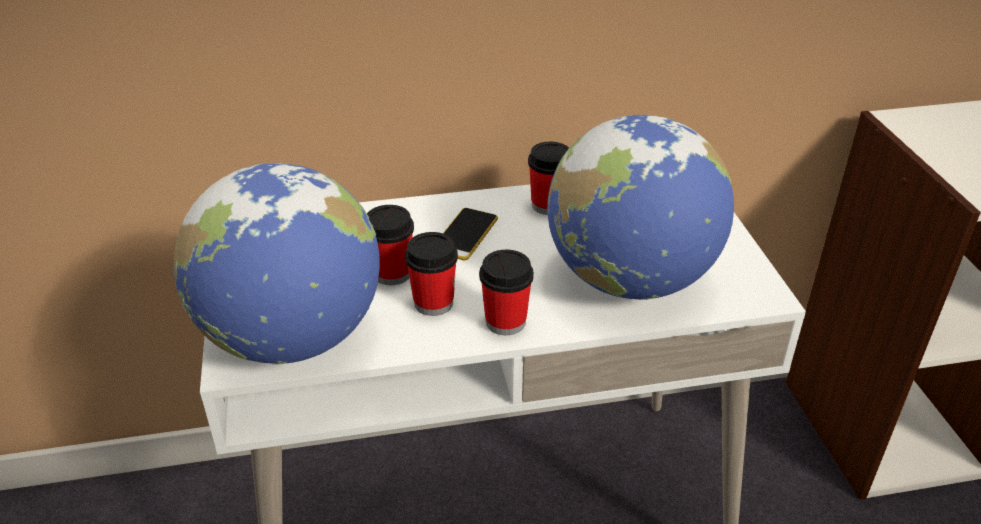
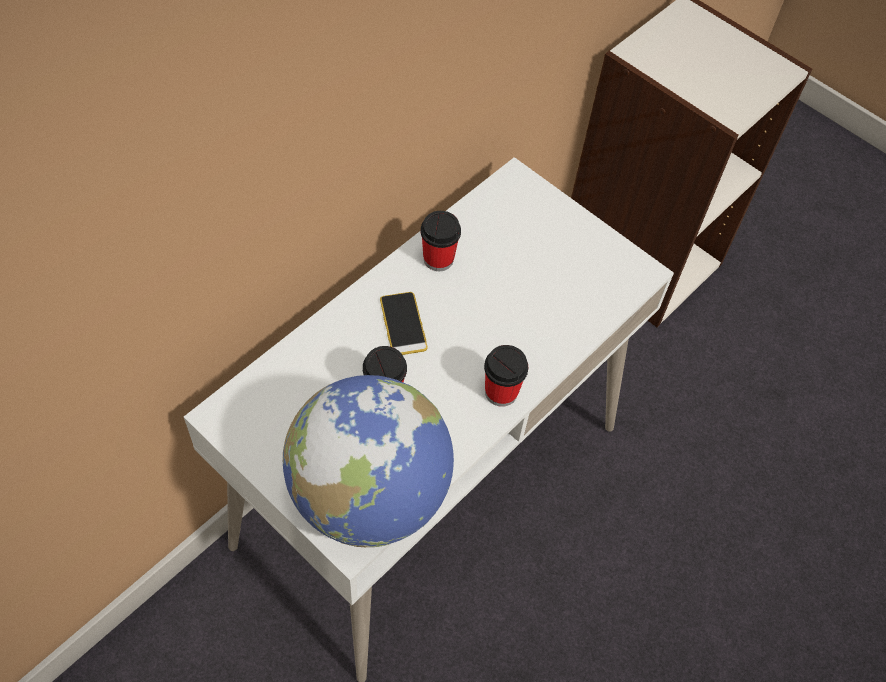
camera: 40 degrees left, 20 degrees up
cup [405,232,458,316] -> none
globe [547,115,734,300] -> none

